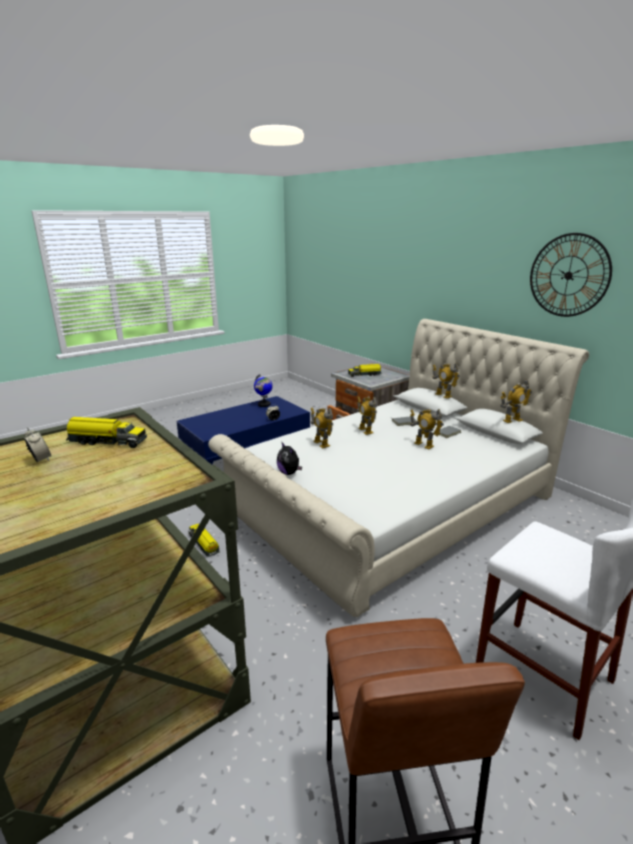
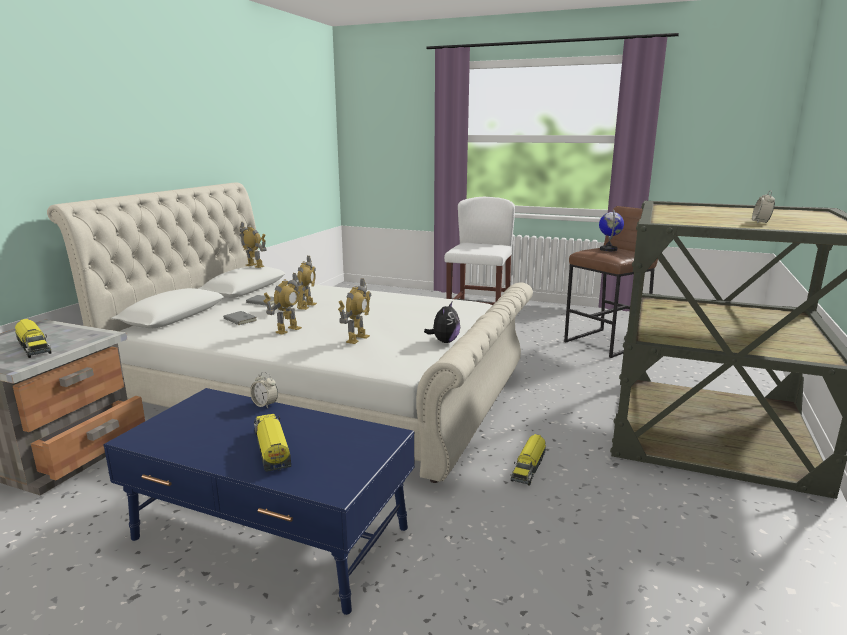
camera: 120 degrees left, 5 degrees down
toy truck [66,417,147,448] -> toy truck moved to [254,414,291,472]
globe [254,374,272,407] -> globe moved to [599,210,624,251]
toy robot [432,363,460,398] -> none
wall clock [530,233,612,317] -> none

